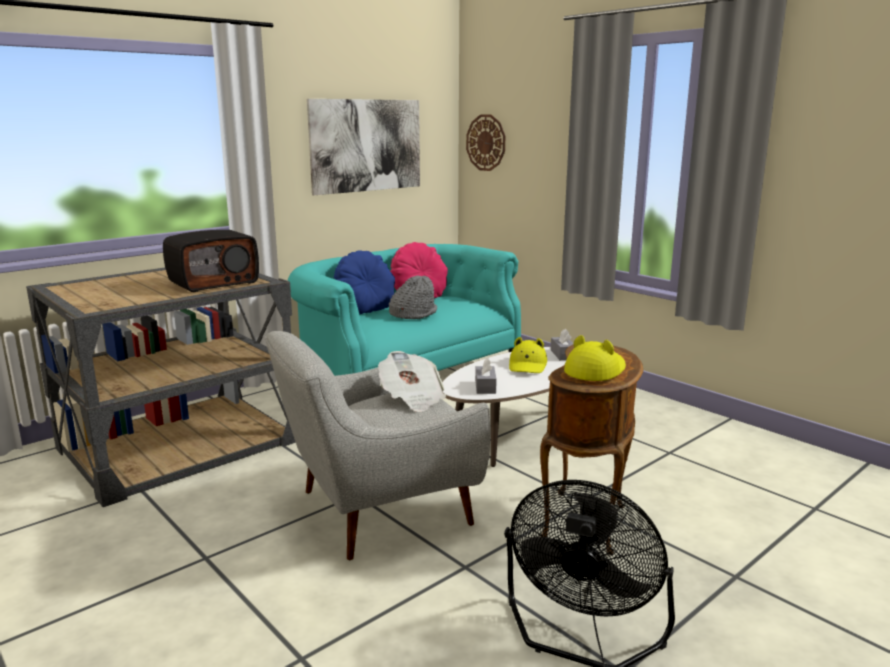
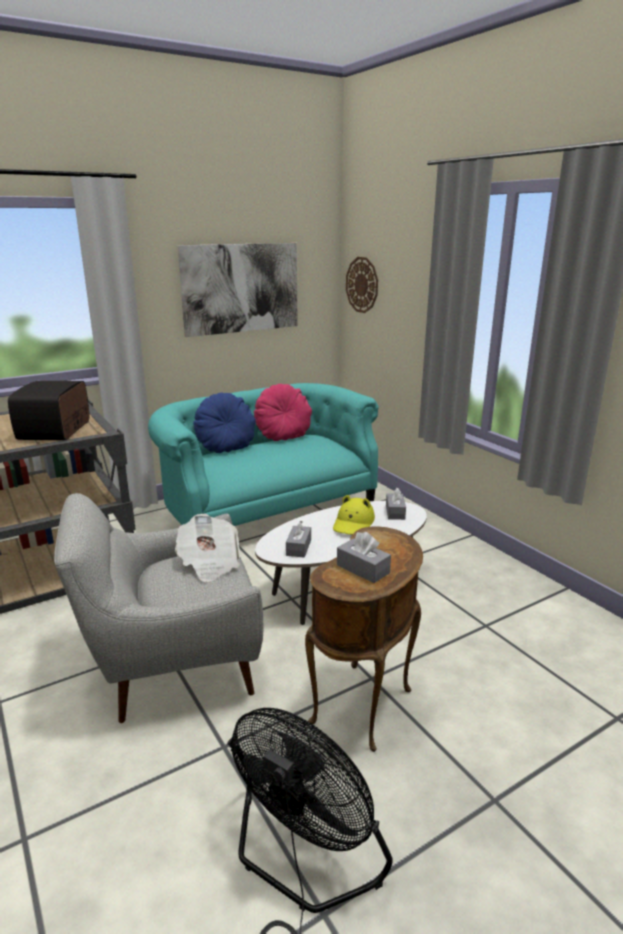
camera: 10 degrees right, 5 degrees up
radio [163,230,259,292] -> radio turned 120 degrees clockwise [8,381,90,440]
grey hat [389,276,437,319] -> none
yellow hat [564,335,626,381] -> grey tissue box [337,532,391,583]

